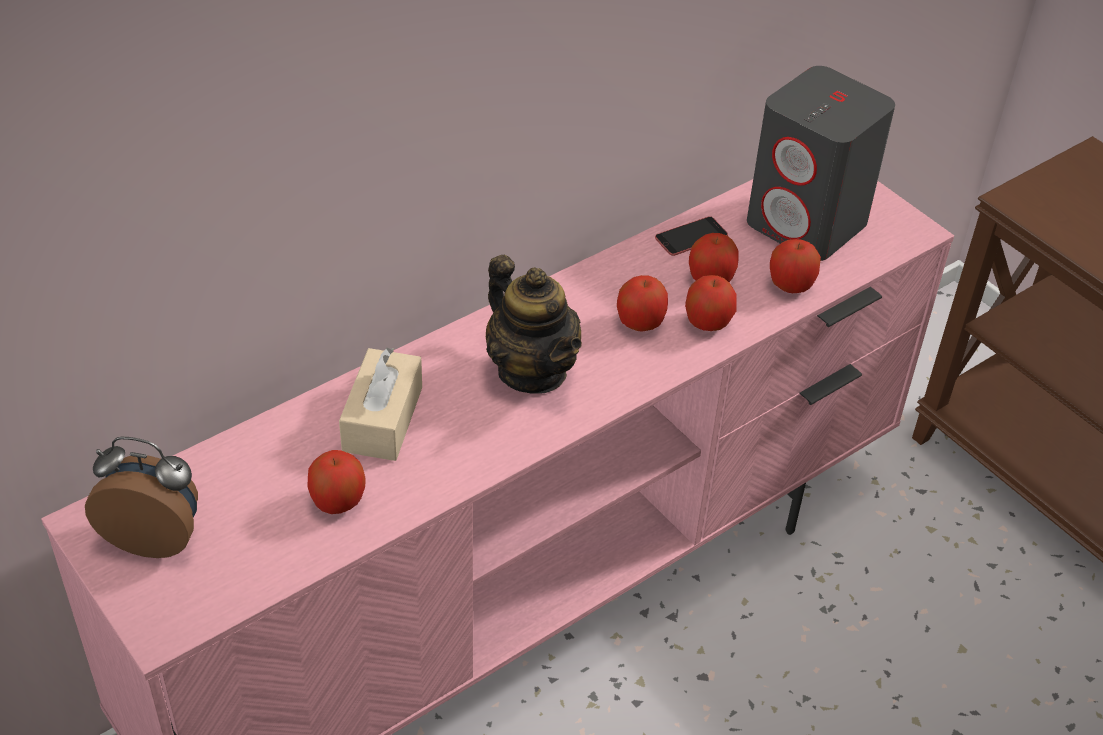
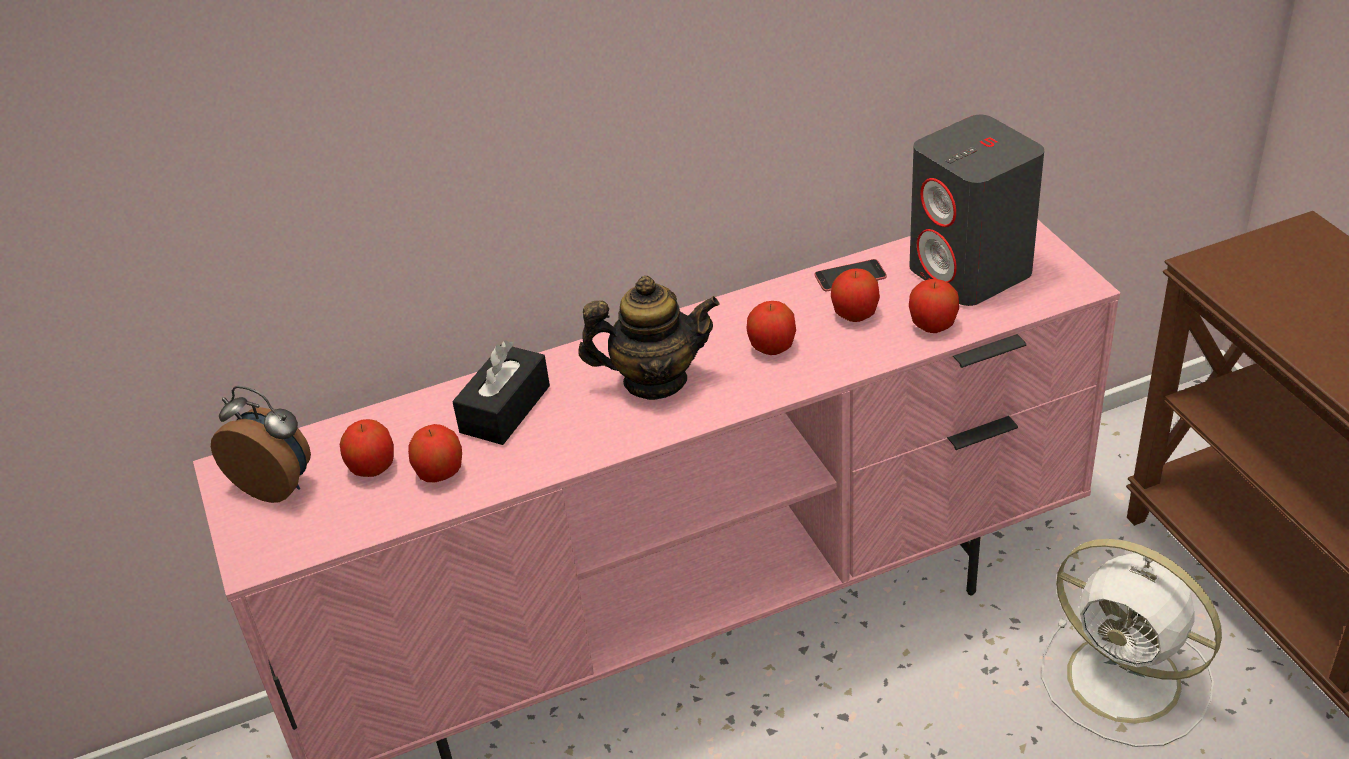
camera: 20 degrees right, 5 degrees down
beige tissue box [339,348,422,461] -> black tissue box [452,340,550,445]
teapot [486,255,582,394] -> teapot turned 75 degrees counterclockwise [578,276,720,400]
apple [685,275,737,331] -> apple moved to [340,419,394,477]
none -> white fan [1041,539,1222,747]

